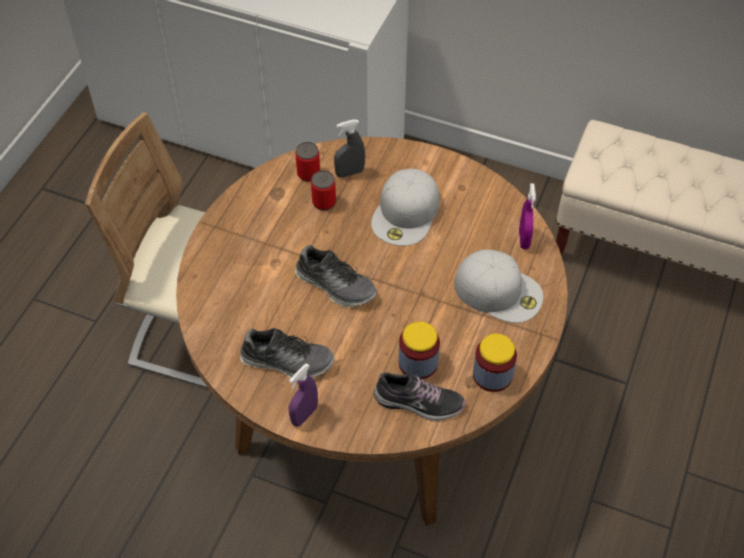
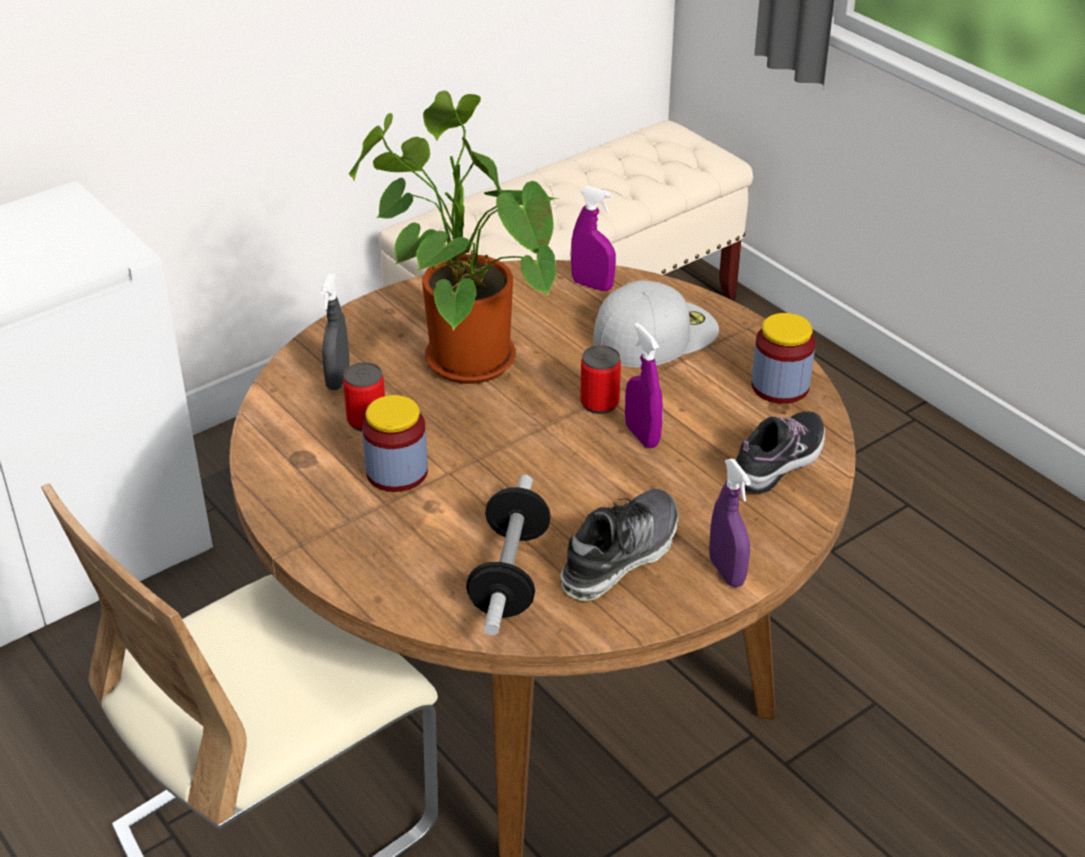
camera: 60 degrees left, 15 degrees down
can [295,142,320,182] -> can moved to [580,345,621,414]
shoe [295,245,378,307] -> none
white cap [371,169,439,246] -> potted plant [349,90,559,384]
jar [398,321,440,379] -> jar moved to [362,395,428,492]
none -> dumbbell [466,475,551,635]
none -> purple spray bottle [625,323,663,448]

